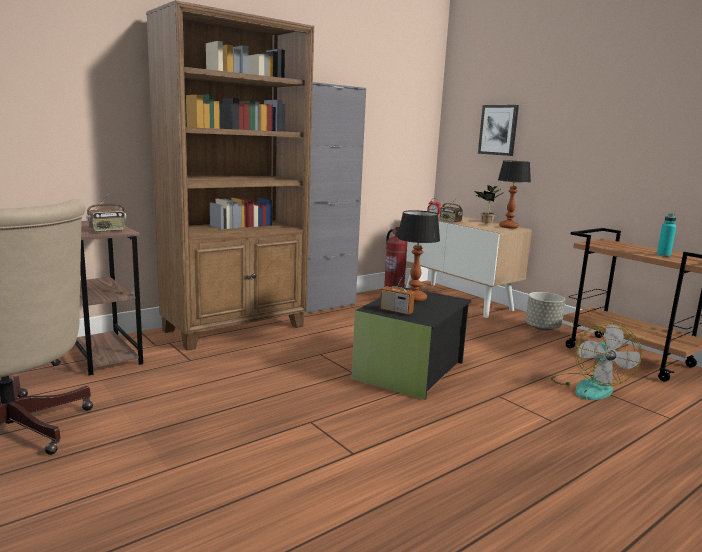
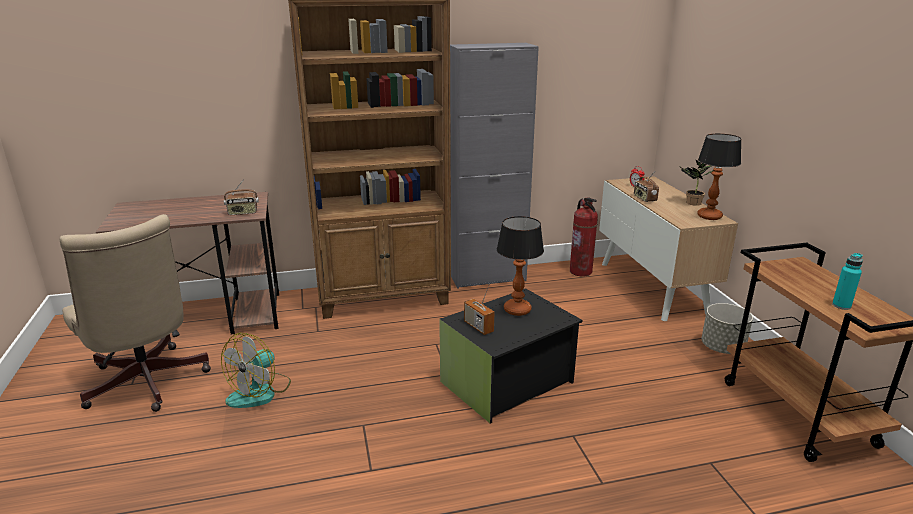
camera: 25 degrees right, 10 degrees up
picture [478,105,519,156] -> none
fan [551,322,642,400] -> fan moved to [221,333,291,408]

